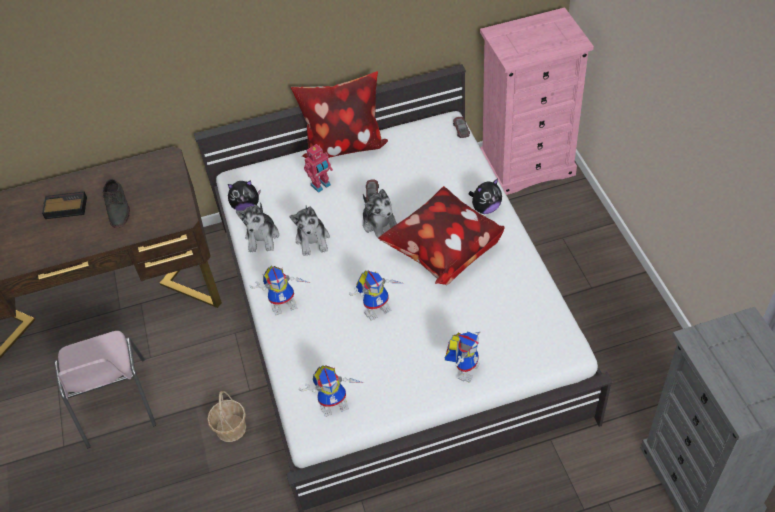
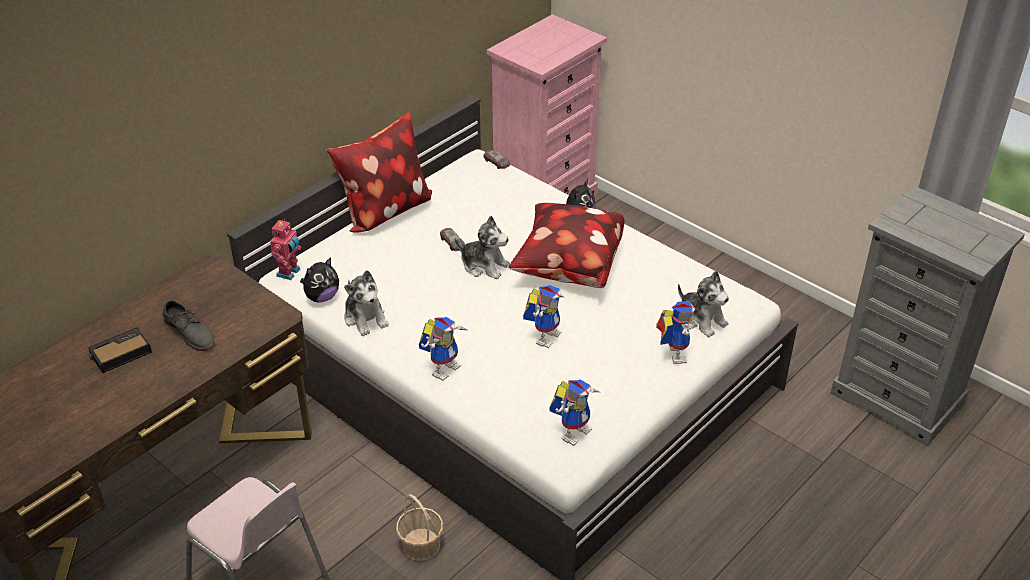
camera: 35 degrees left, 10 degrees down
plush toy [290,205,330,256] -> plush toy moved to [678,271,729,337]
toy robot [304,144,333,193] -> toy robot moved to [270,219,301,280]

